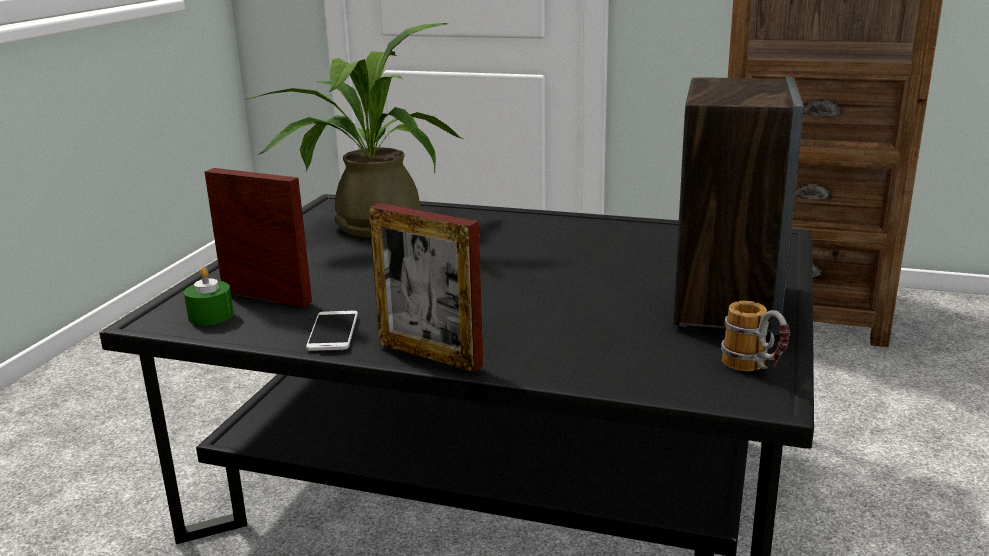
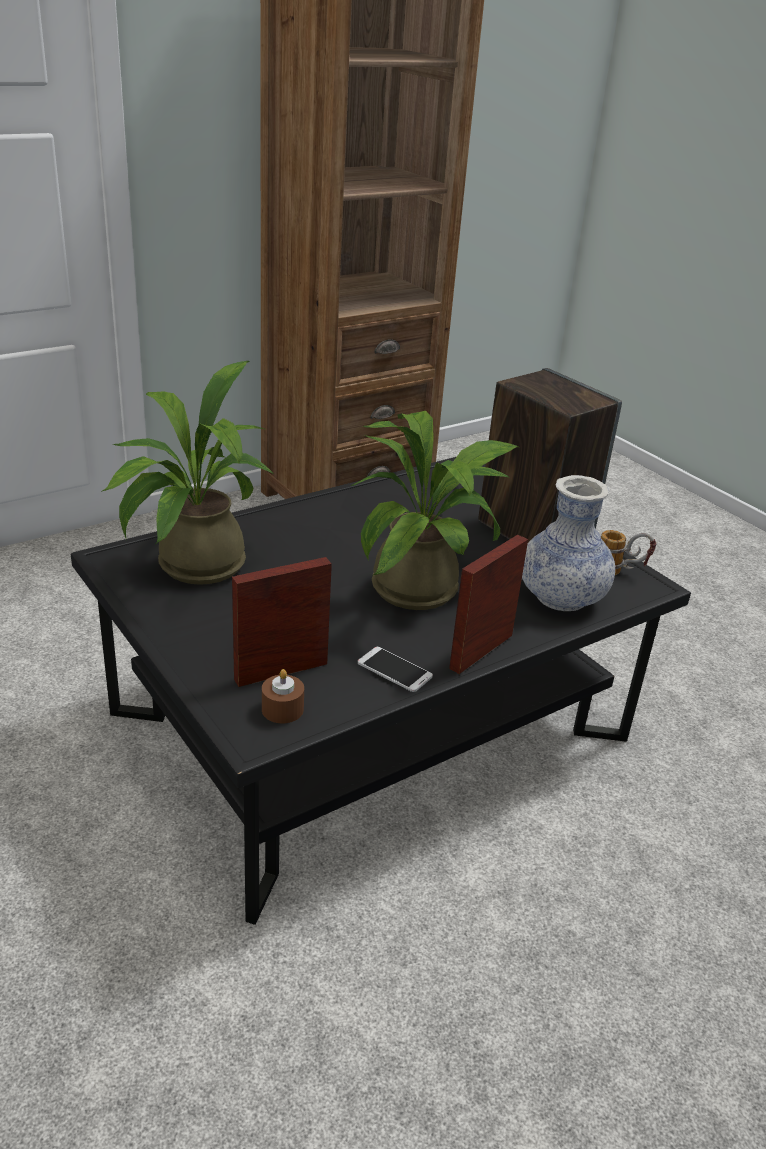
camera: 55 degrees left, 10 degrees up
green candle [184,267,234,325] -> brown candle [262,669,304,723]
picture frame [369,203,483,372] -> picture frame turned 150 degrees clockwise [449,535,528,674]
none -> potted plant [351,411,519,610]
none -> vase [522,475,615,611]

